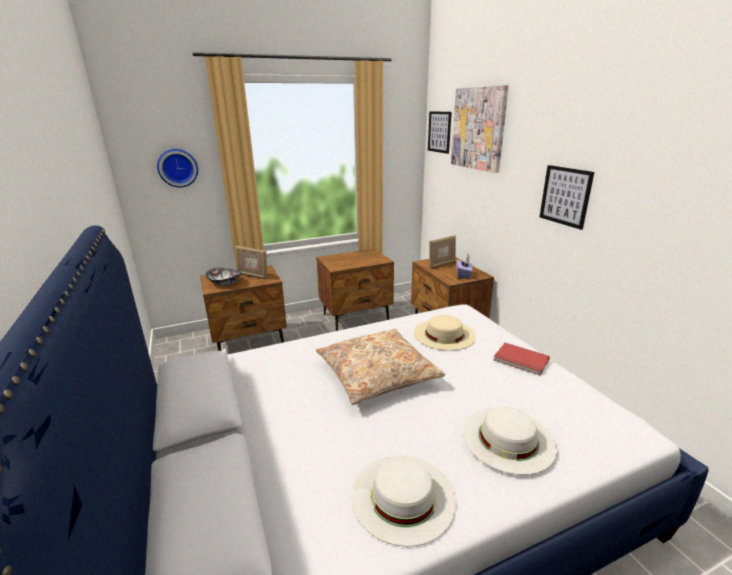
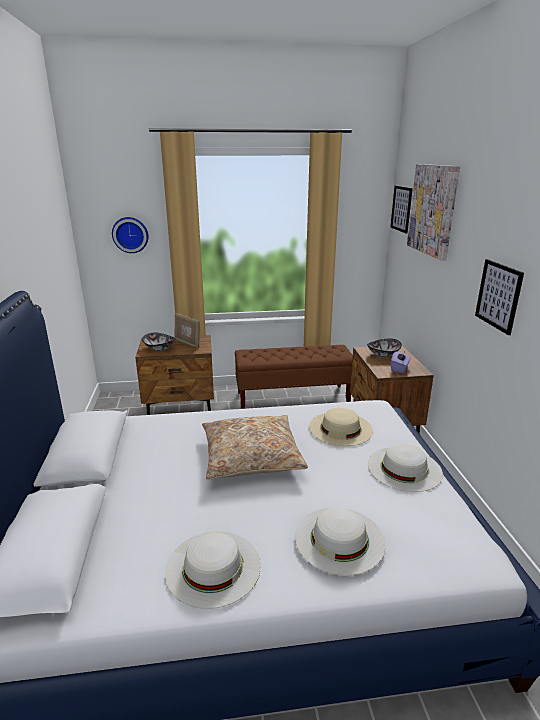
camera: 15 degrees right, 0 degrees up
brown nightstand [316,249,394,331] -> brown bench [235,345,353,409]
picture frame [429,235,456,269] -> bowl [367,339,402,357]
red book [494,343,550,376] -> white hat [368,444,443,492]

